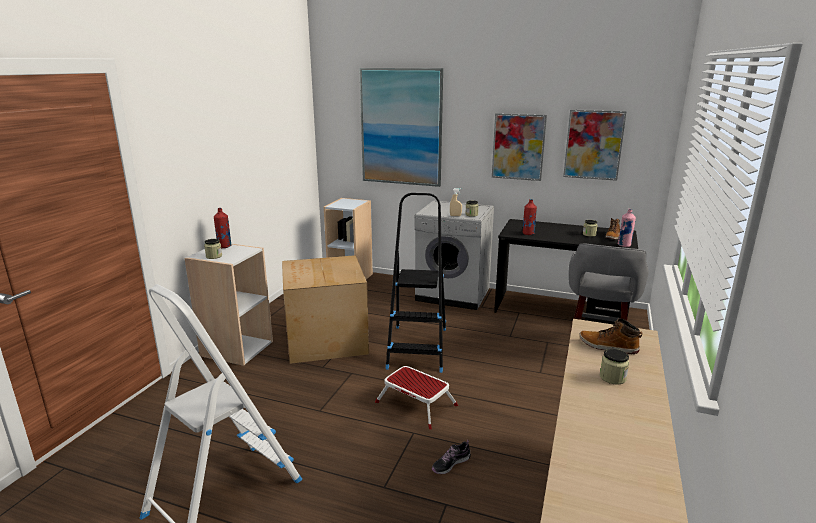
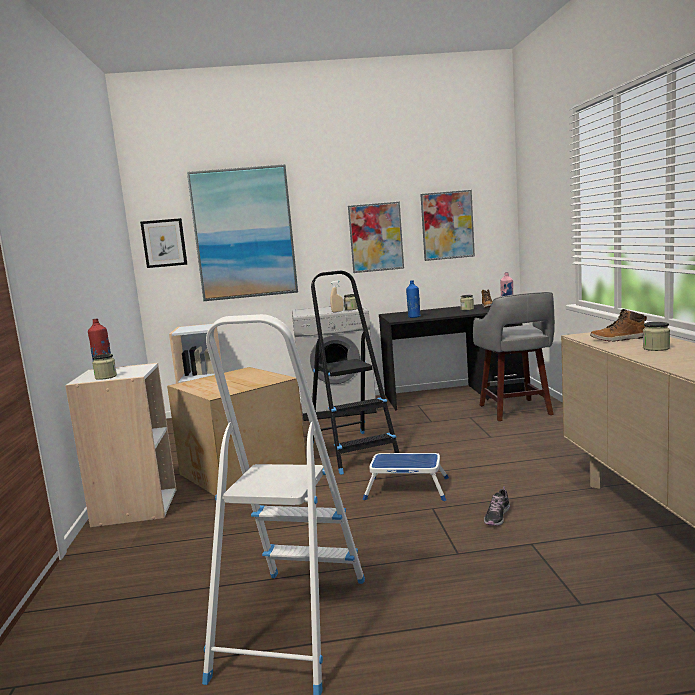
camera: 25 degrees left, 10 degrees down
red step ladder [375,366,458,429] -> blue step ladder [363,453,449,501]
red bottle [523,199,537,235] -> blue bottle [406,280,421,318]
none -> picture [140,218,187,268]

